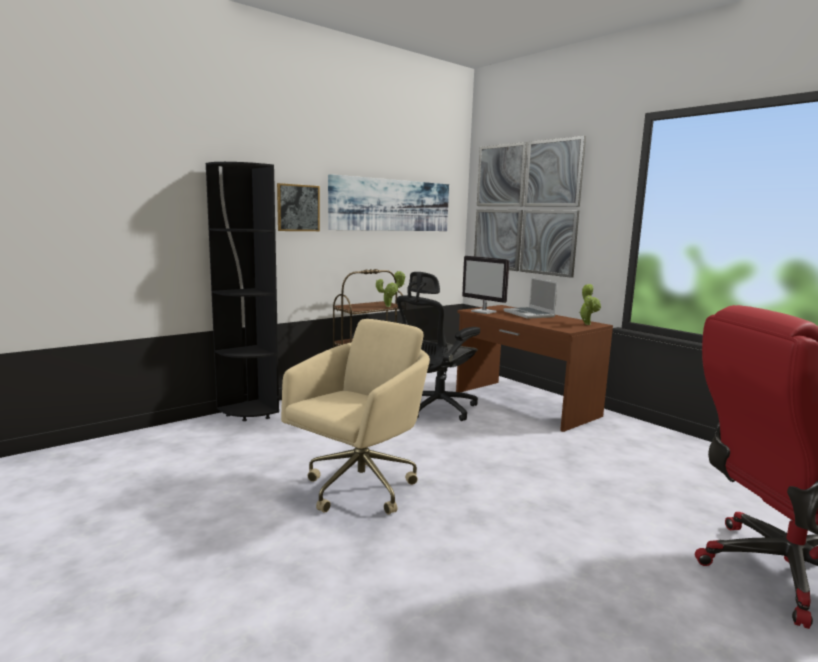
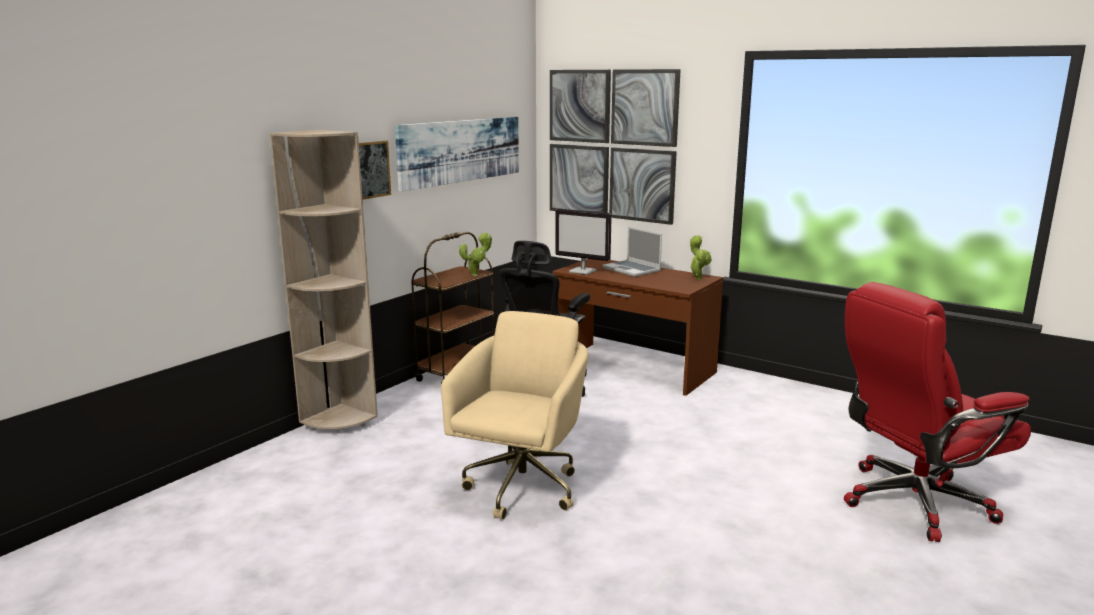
camera: 15 degrees left, 5 degrees up
black bookcase [206,162,279,421] -> beige bookcase [270,130,378,433]

